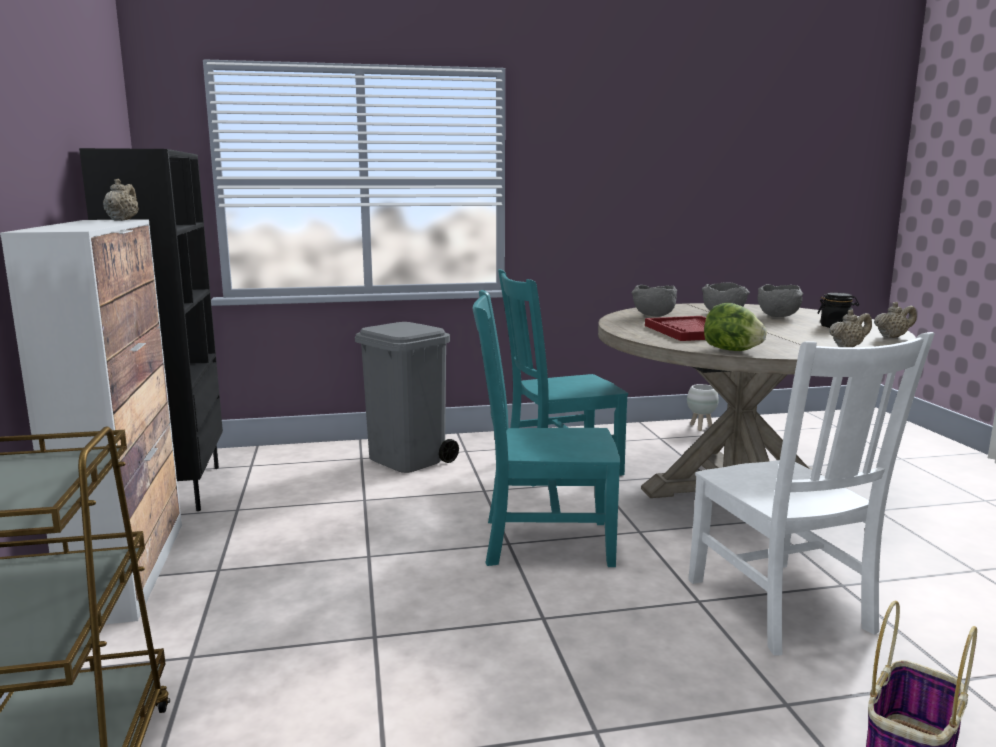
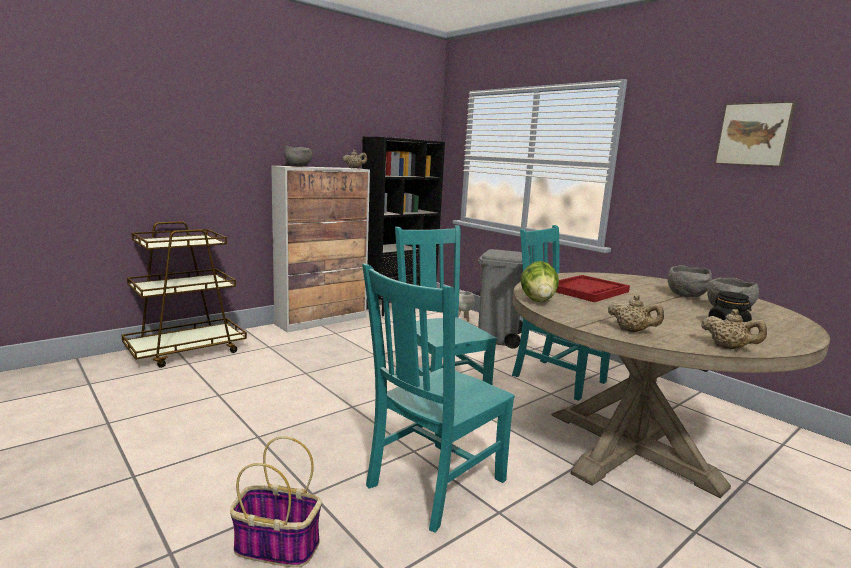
camera: 60 degrees right, 0 degrees up
grey bowl [631,285,677,317] -> grey bowl moved to [284,146,312,167]
white planter [687,384,719,431] -> white planter moved to [458,291,475,322]
white chair [688,332,935,655] -> turquoise chair [362,264,515,533]
none -> picture [714,101,797,167]

